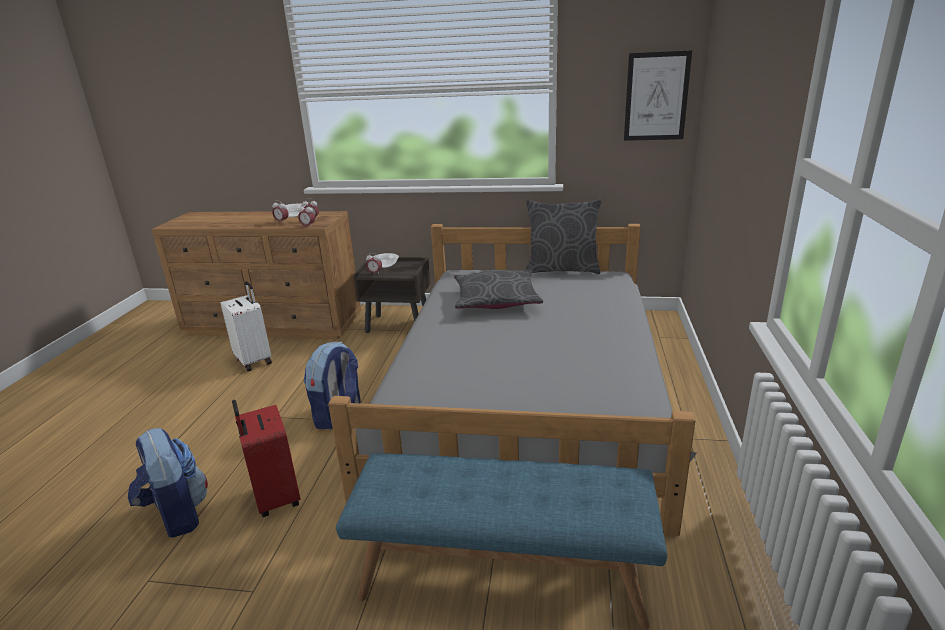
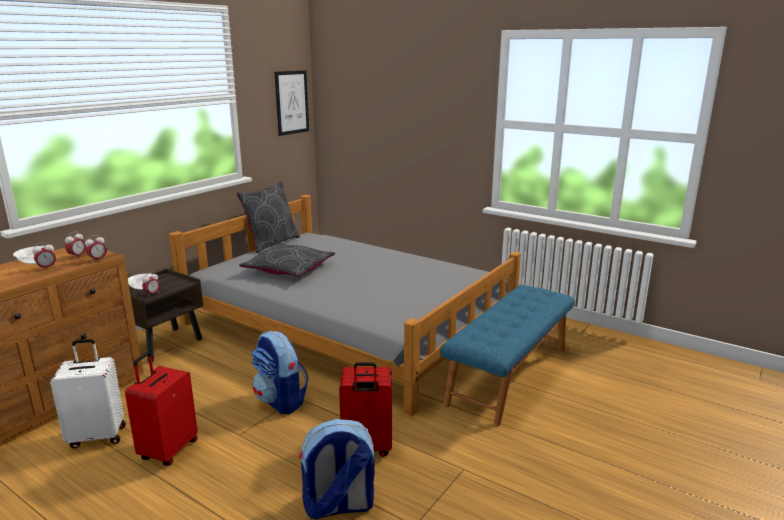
camera: 65 degrees left, 5 degrees down
none -> red suitcase [125,352,198,466]

